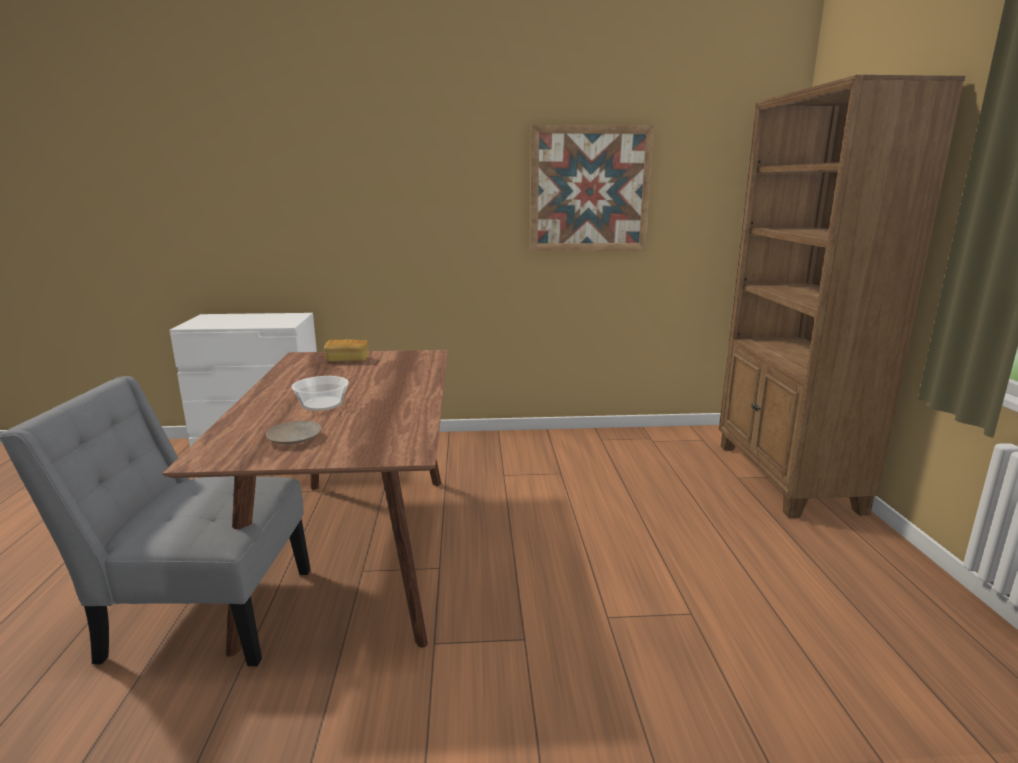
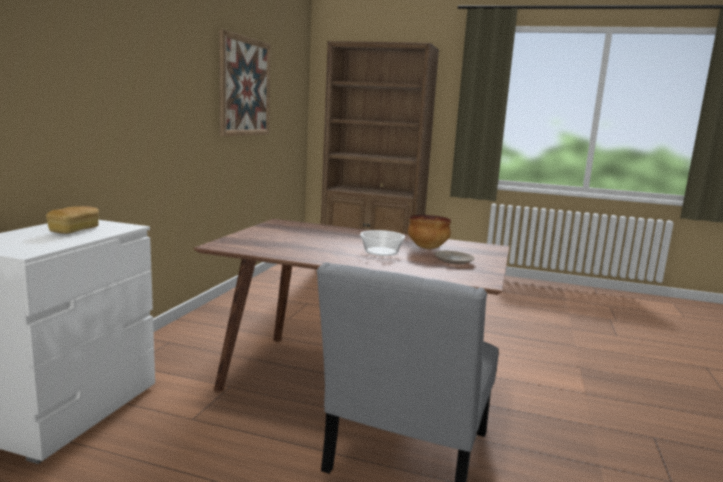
camera: 70 degrees left, 5 degrees down
bread [324,339,368,362] -> bread moved to [46,206,99,234]
none -> bowl [408,215,451,249]

